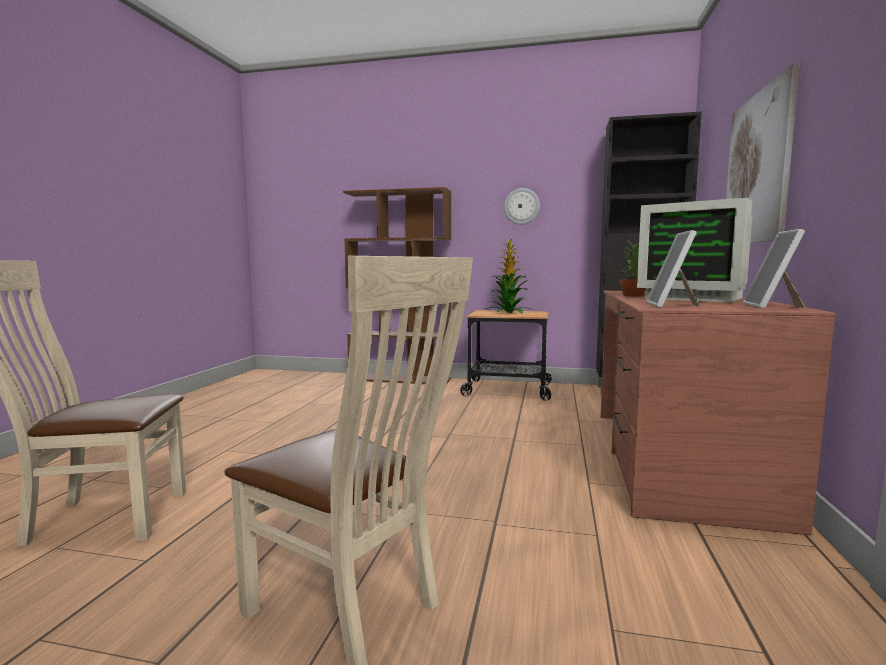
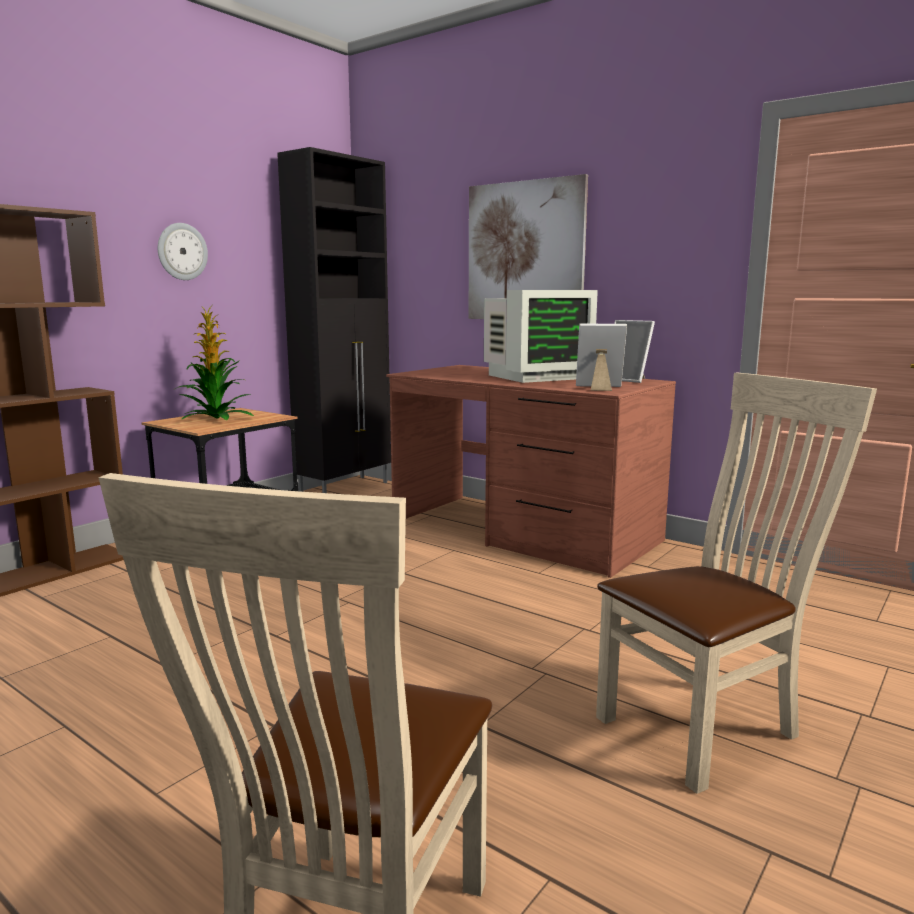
camera: 65 degrees left, 5 degrees up
potted plant [620,240,646,297] -> none
picture frame [646,230,700,308] -> picture frame turned 150 degrees clockwise [576,324,627,391]

